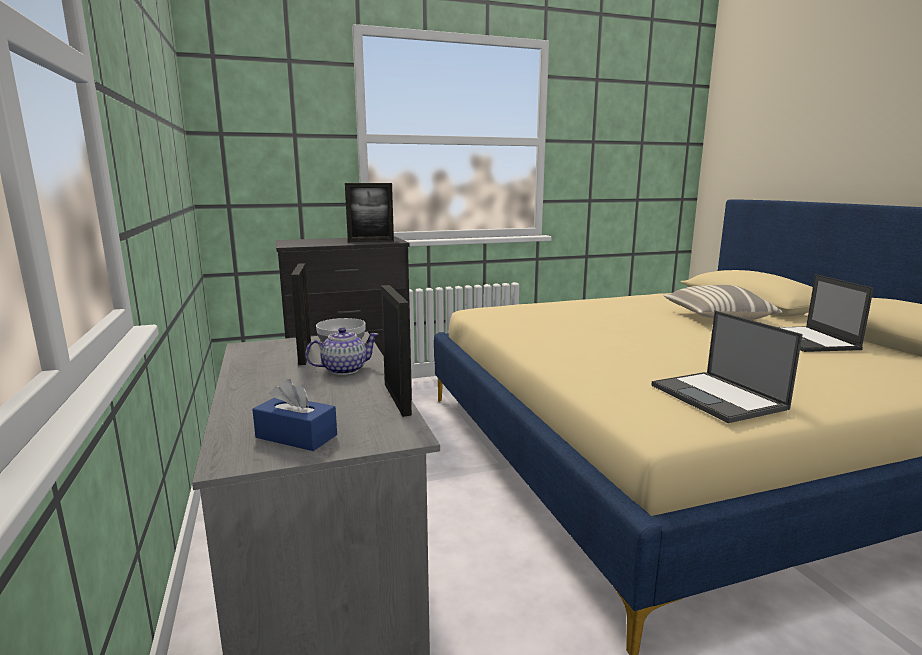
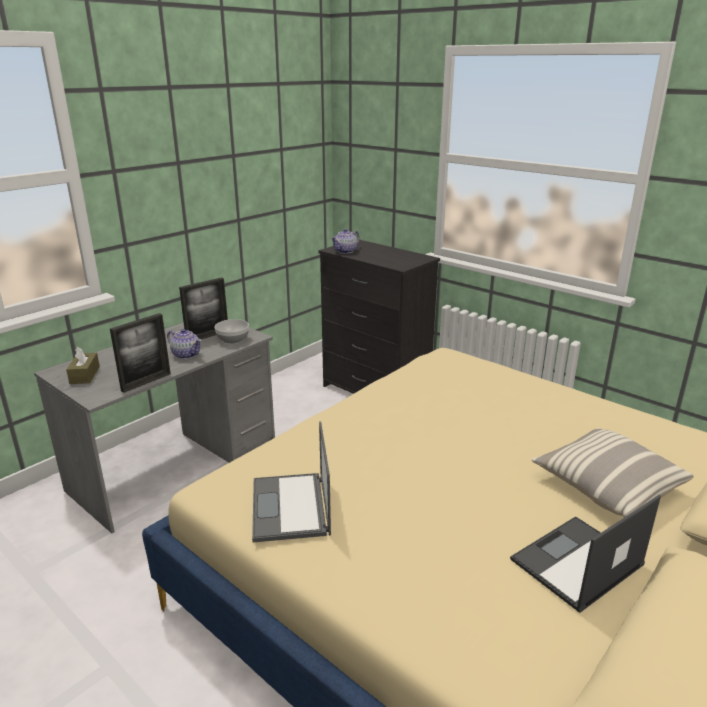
camera: 60 degrees right, 10 degrees up
blue tissue box [252,379,337,451] -> brown tissue box [66,346,100,384]
picture frame [345,183,394,242] -> none
laptop [651,310,803,423] -> laptop turned 45 degrees counterclockwise [252,421,331,542]
none -> teapot [331,229,360,254]

